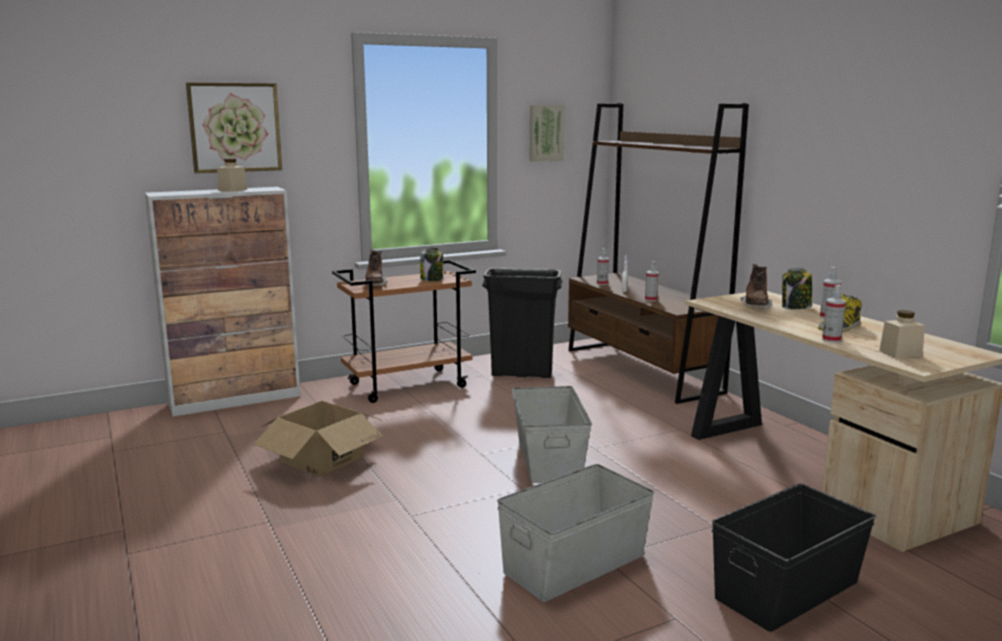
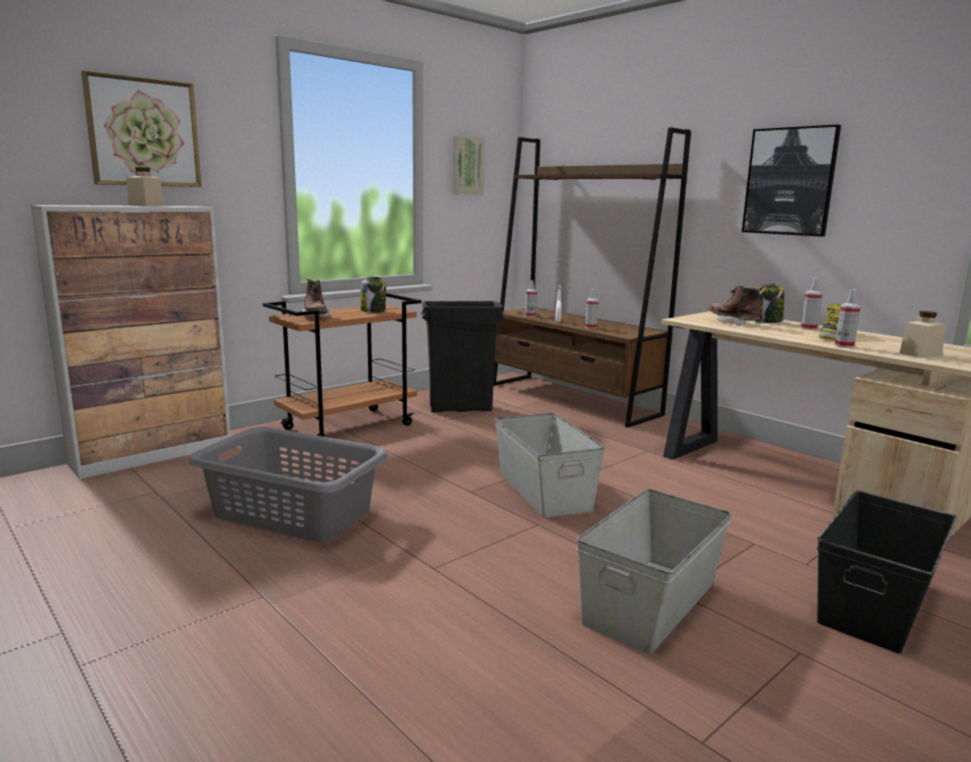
camera: 15 degrees left, 0 degrees up
cardboard box [254,401,383,477] -> grey laundry basket [188,427,388,542]
brown boot [740,264,772,309] -> brown boot turned 150 degrees clockwise [708,286,763,326]
none -> picture [742,125,841,237]

